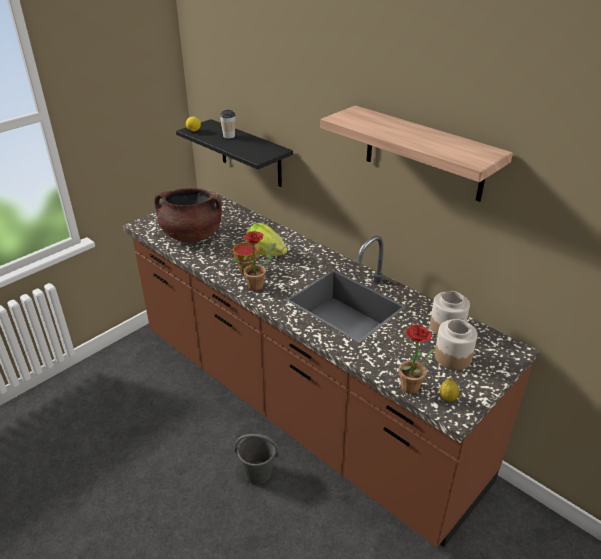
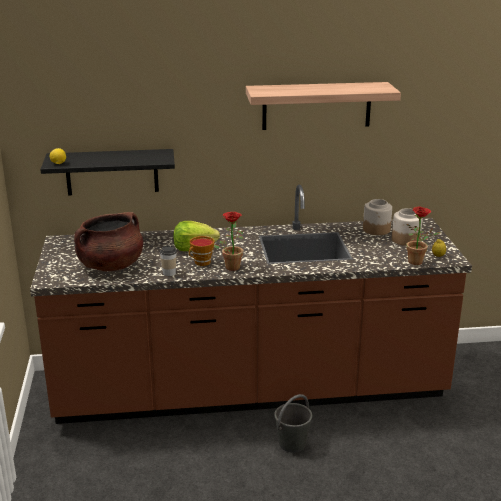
camera: 50 degrees left, 10 degrees down
cup [220,110,236,139] -> cup moved to [160,246,177,276]

